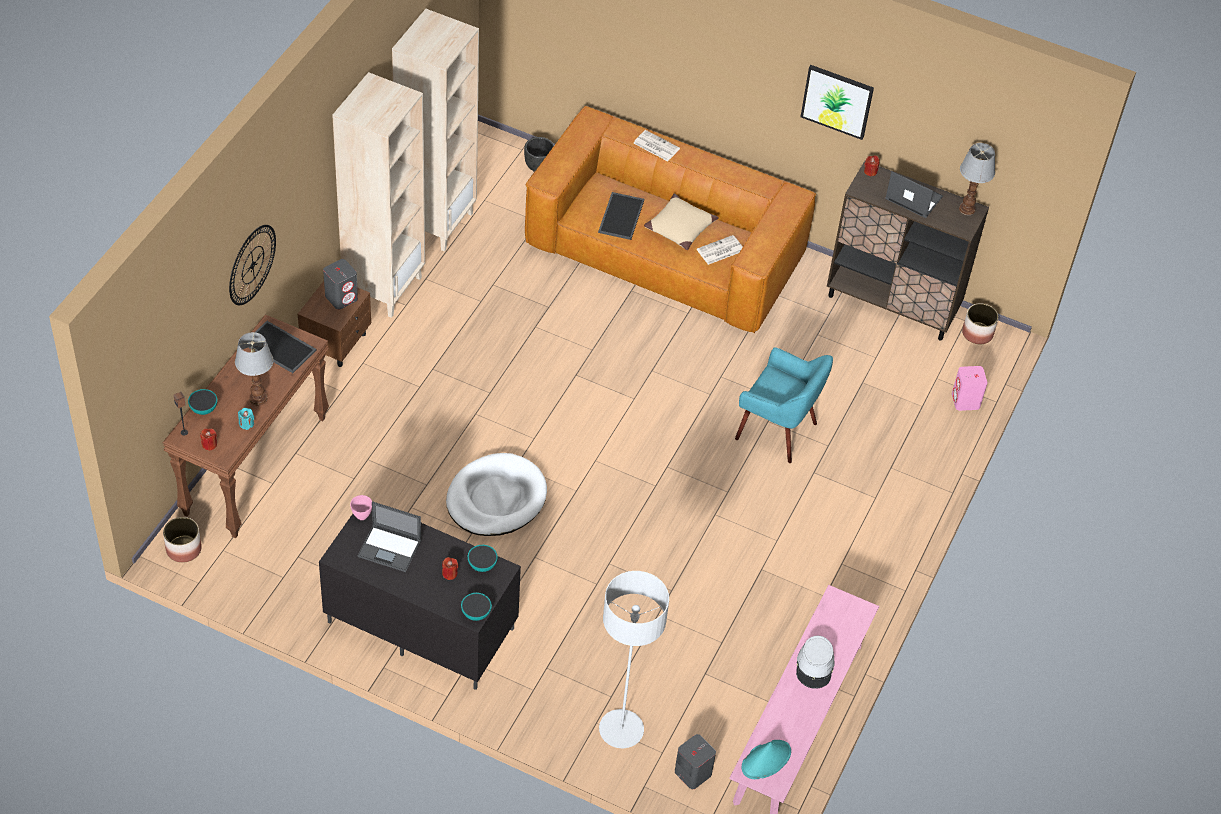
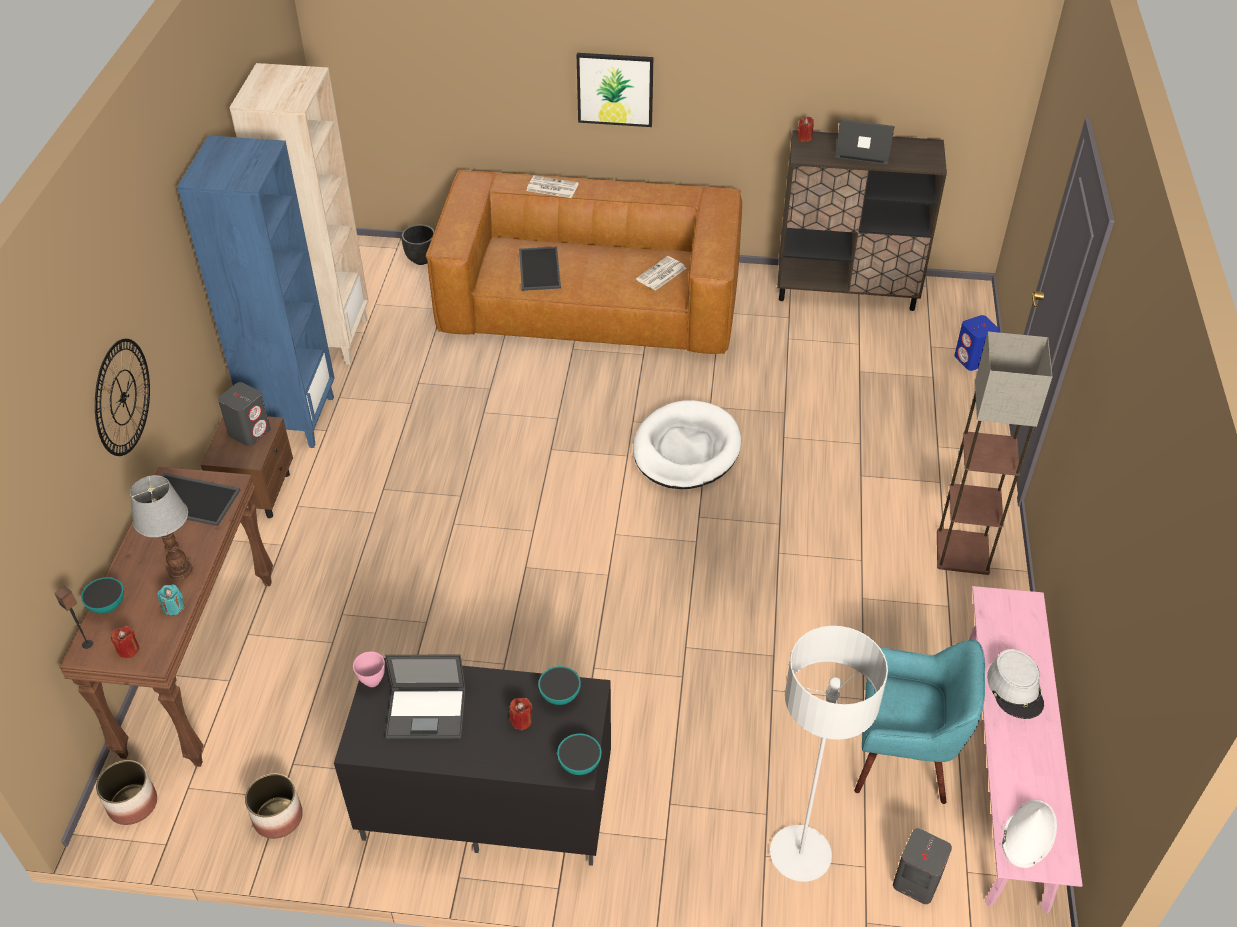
camera: 15 degrees left, 5 degrees down
beige bookcase [332,72,425,318] -> blue bookcase [177,135,334,448]
white dog bed [446,453,547,536] -> white dog bed moved to [633,400,741,489]
beige pillow [644,194,719,250] -> none
turquoise armchair [735,347,833,463] -> turquoise armchair moved to [854,640,985,804]
turquoise hat [742,740,791,779] -> white hat [1002,800,1057,868]
picture [801,65,874,140] -> picture moved to [577,53,653,127]
pink speaker [952,366,987,411] -> blue speaker [954,315,1000,371]
table lamp [959,143,995,215] -> none
planter [962,303,999,344] -> planter moved to [245,773,303,839]
none -> floor lamp [937,331,1052,575]

